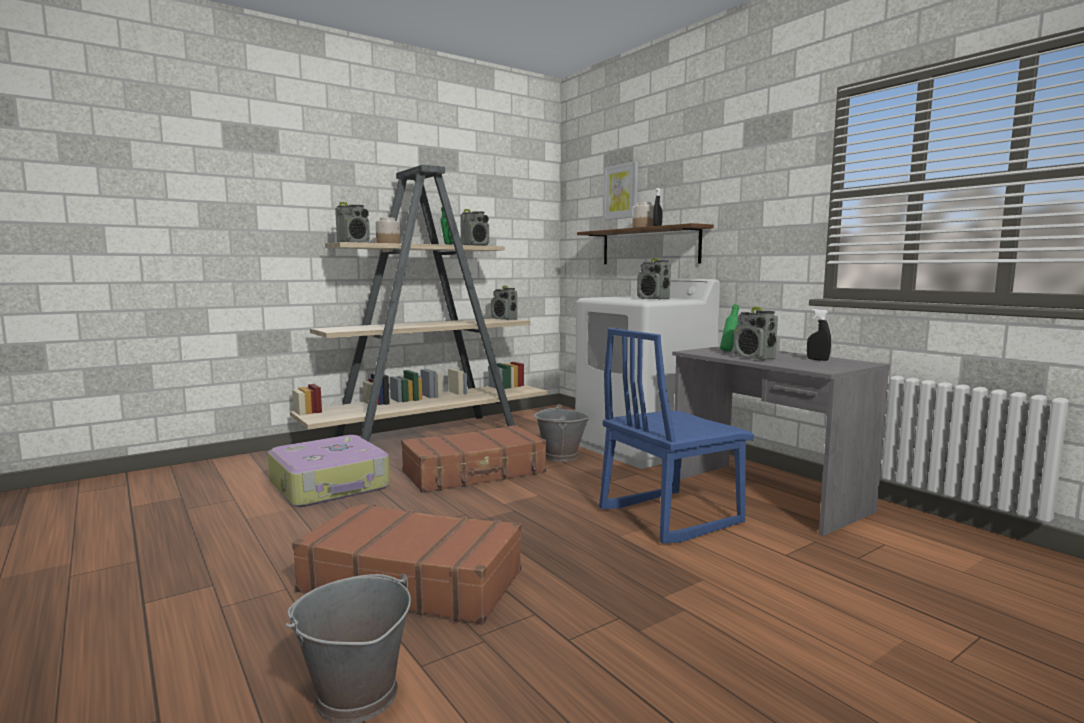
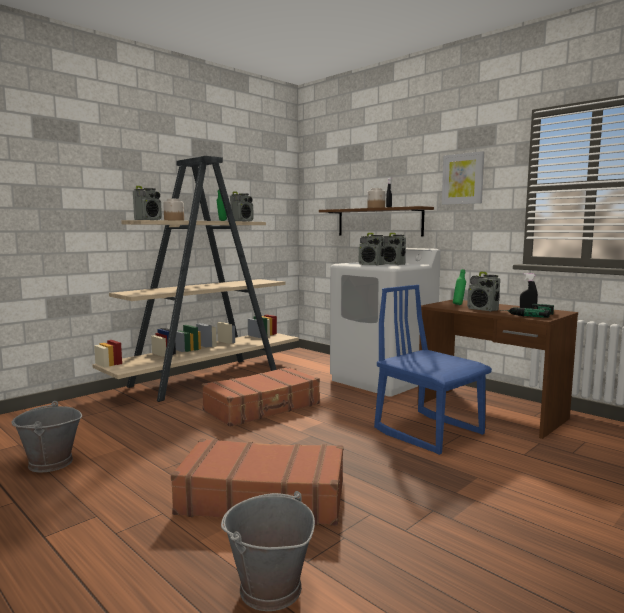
camera: 10 degrees left, 0 degrees up
suitcase [268,435,390,507] -> none
radio [491,286,517,320] -> radio moved to [359,233,385,266]
grey bucket [534,404,590,462] -> grey bucket moved to [11,401,82,472]
blue chair [599,328,754,544] -> blue chair turned 90 degrees clockwise [374,285,492,455]
picture [604,161,638,220] -> picture moved to [442,151,484,205]
grey desk [672,346,890,536] -> brown desk [417,300,578,439]
none -> power drill [502,304,554,318]

